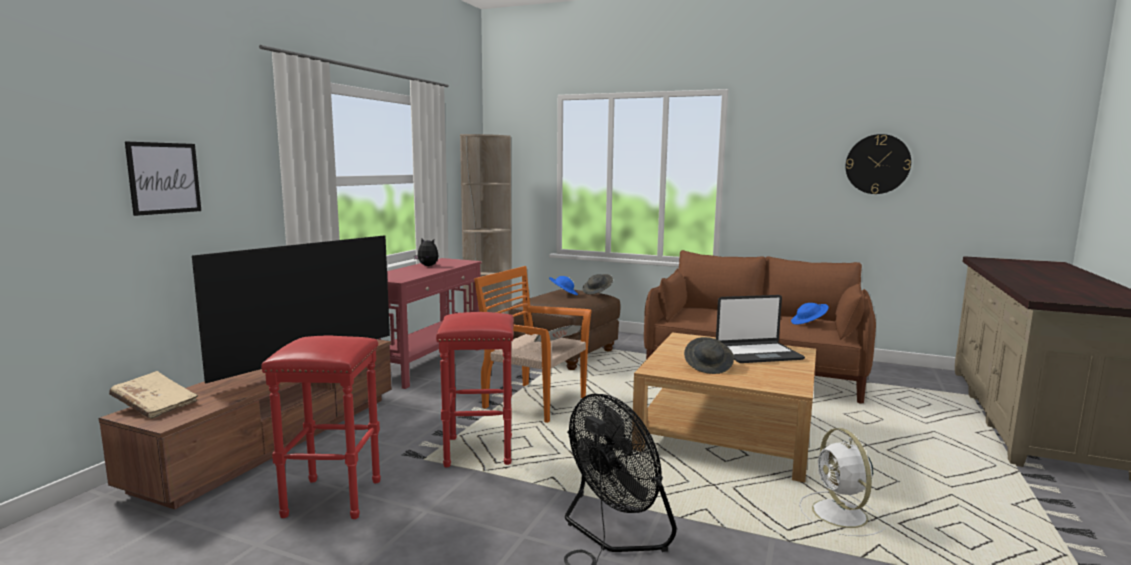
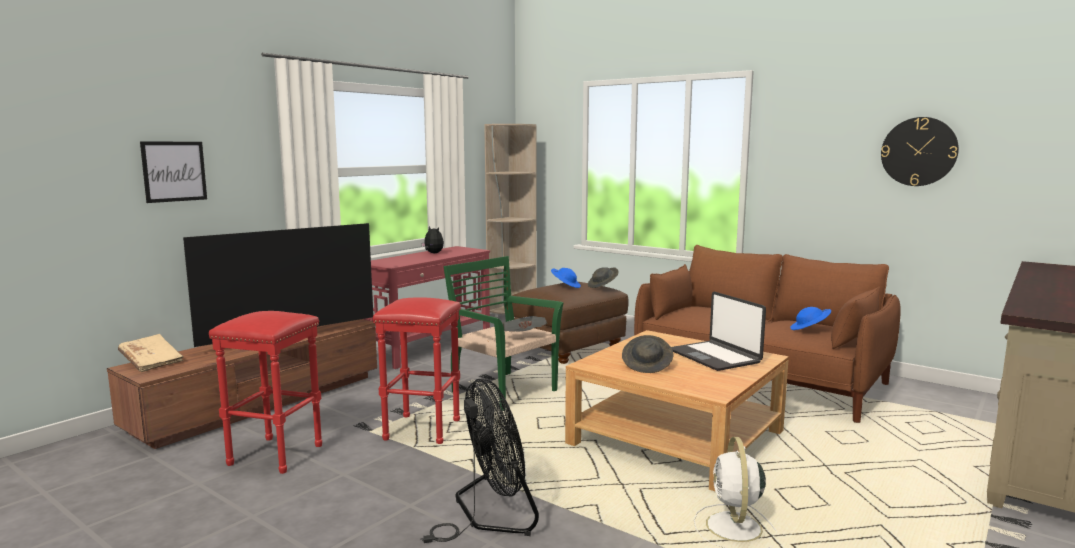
camera: 15 degrees right, 0 degrees up
orange armchair [474,266,592,423] -> green armchair [443,256,563,410]
laptop [716,295,805,363] -> laptop turned 60 degrees clockwise [671,291,766,371]

